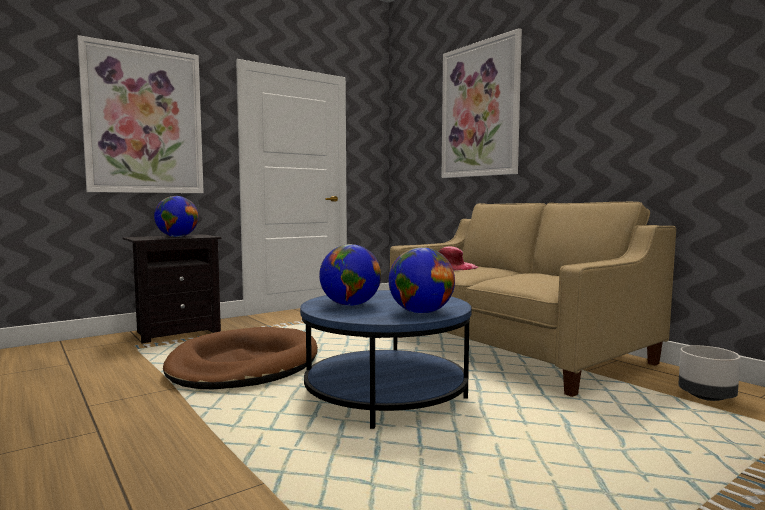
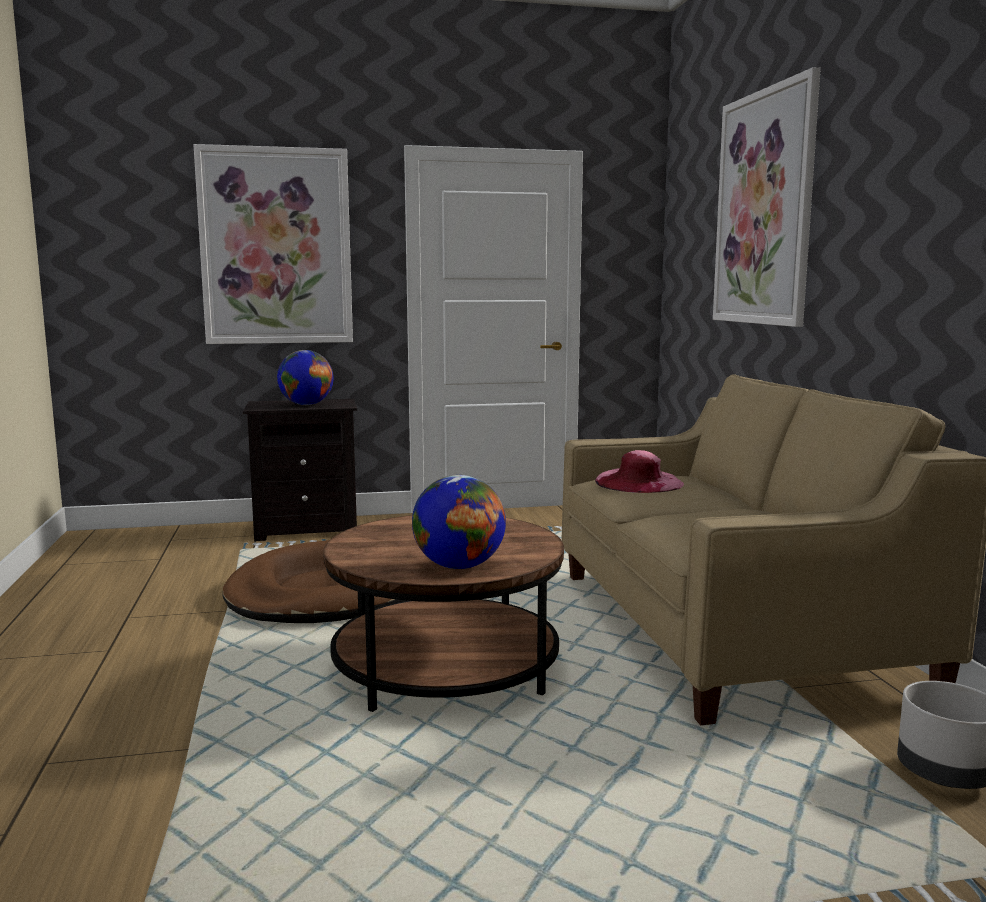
camera: 25 degrees right, 5 degrees up
blue coffee table [300,290,472,429] -> brown coffee table [323,515,564,712]
globe [319,244,381,306] -> none

